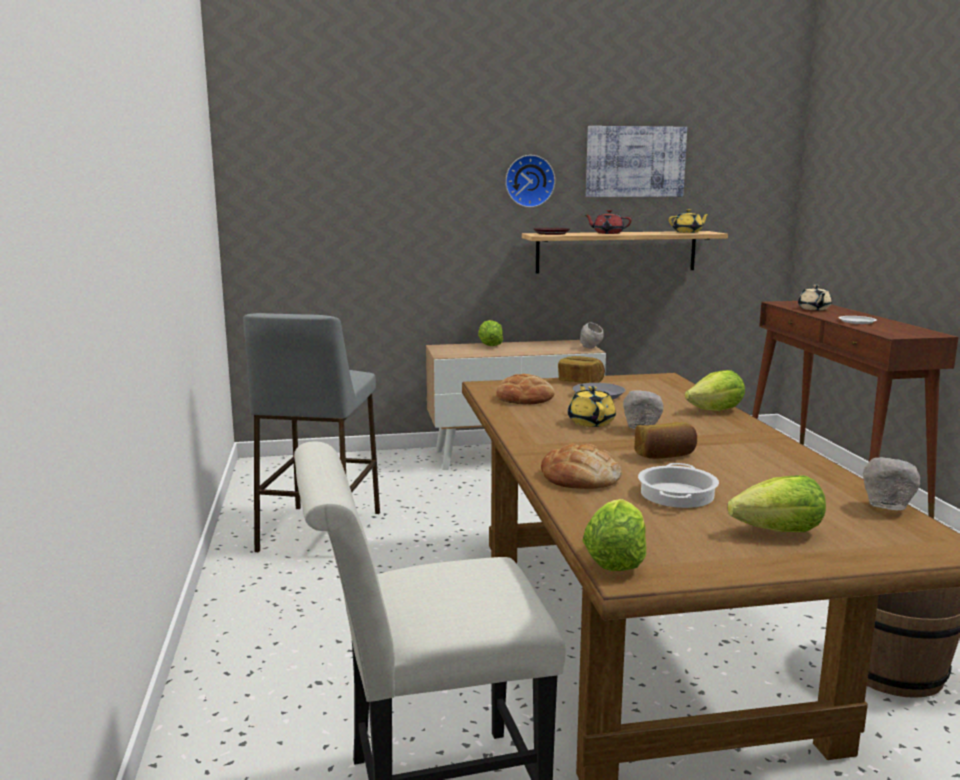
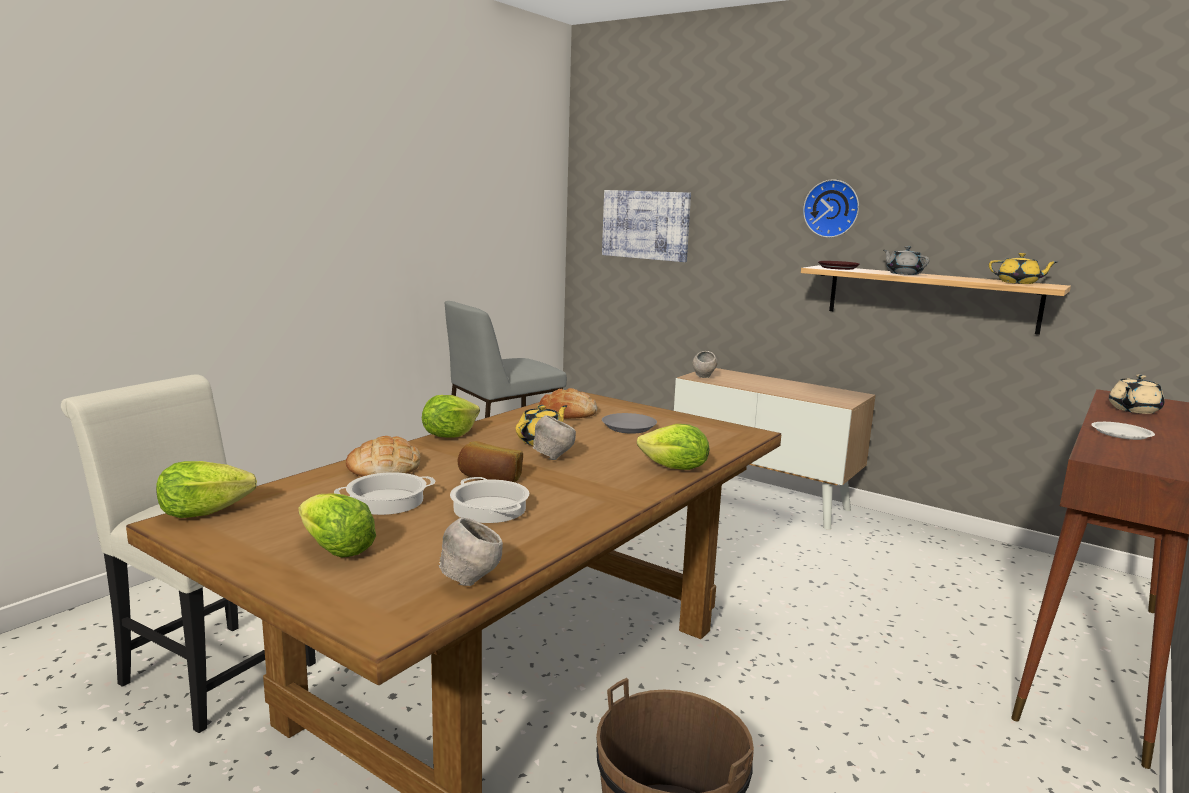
camera: 45 degrees right, 0 degrees up
lettuce [478,320,503,346] -> lettuce moved to [422,395,480,438]
bread [558,356,605,383] -> none
grey bowl [580,322,604,349] -> grey bowl moved to [692,351,718,378]
red teapot [585,210,632,234] -> grey teapot [884,246,929,275]
picture [586,126,687,197] -> picture moved to [602,190,691,262]
none -> cooking pot [450,477,529,523]

